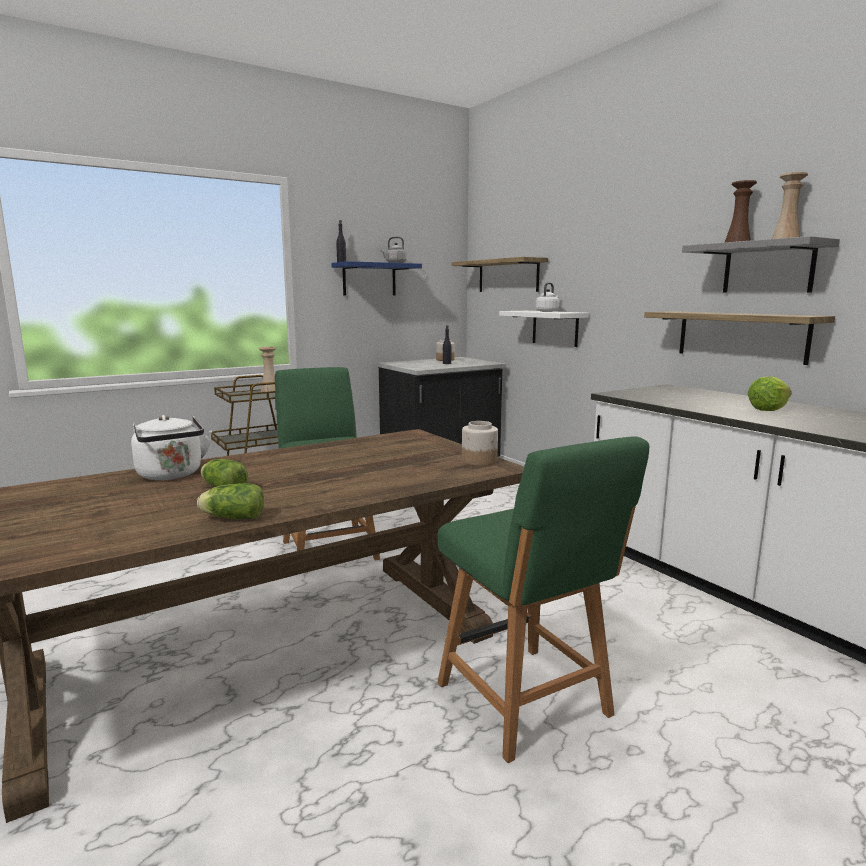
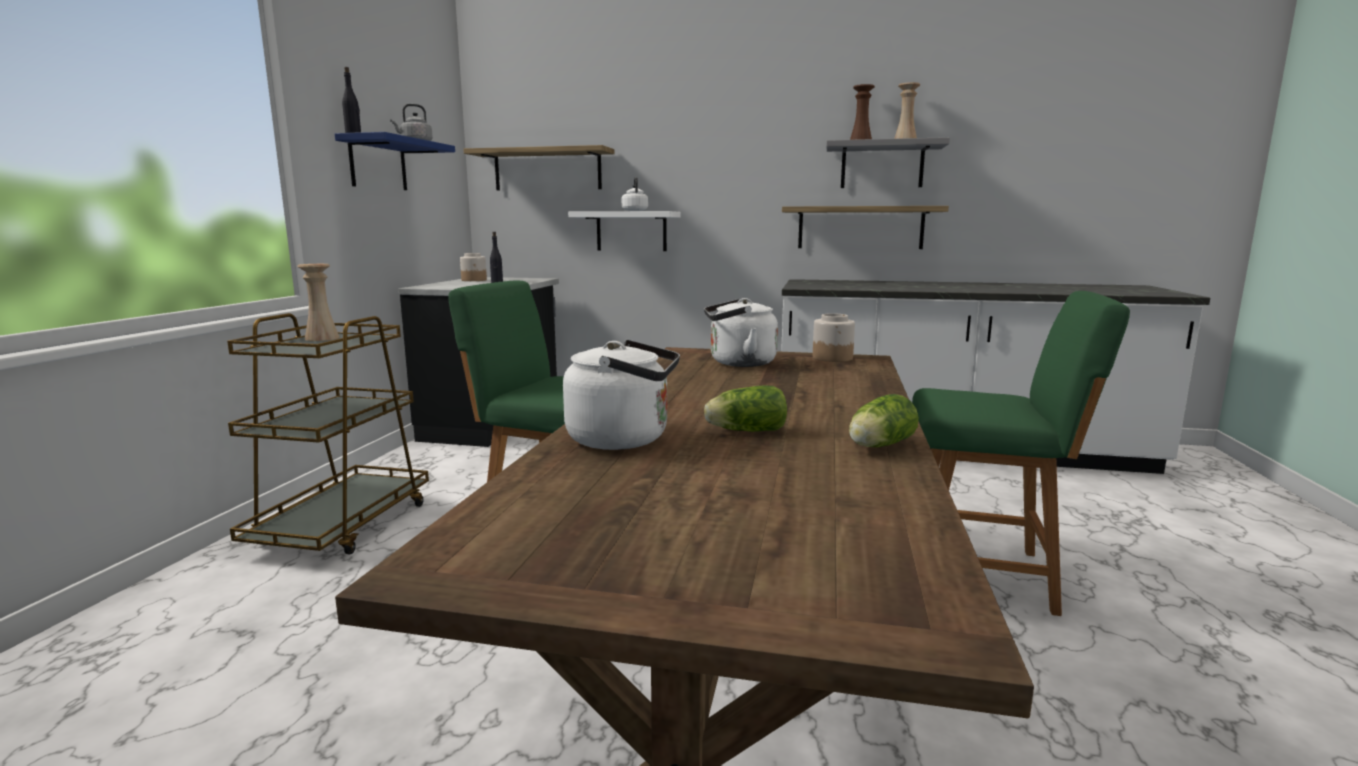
camera: 45 degrees left, 0 degrees up
lettuce [748,376,792,411] -> none
none -> white kettle [704,298,778,367]

